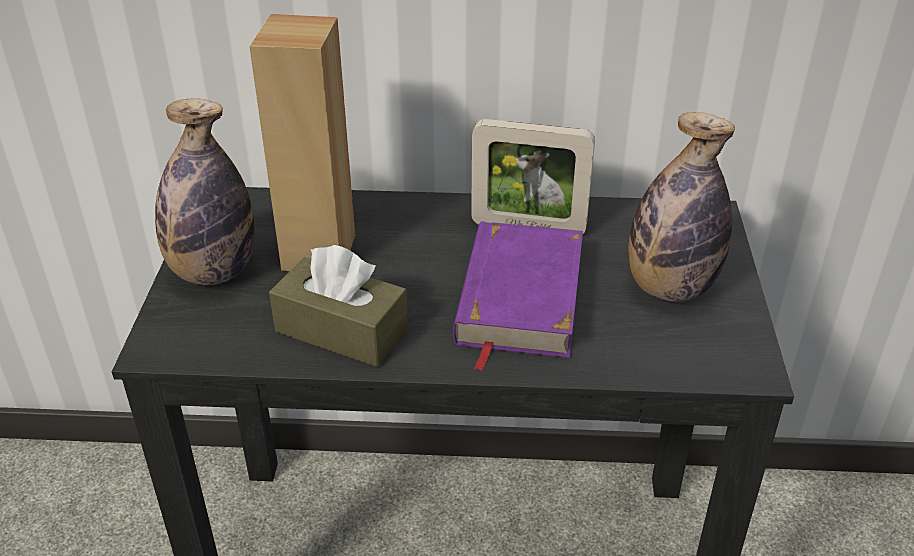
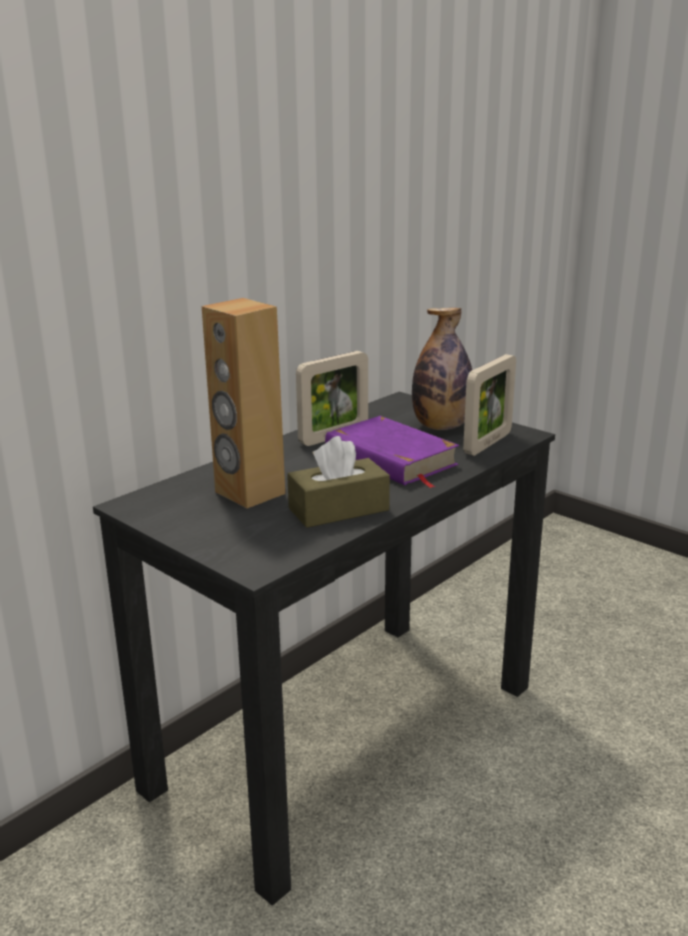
camera: 50 degrees left, 15 degrees down
bottle [155,98,254,285] -> none
none -> picture frame [463,354,516,456]

